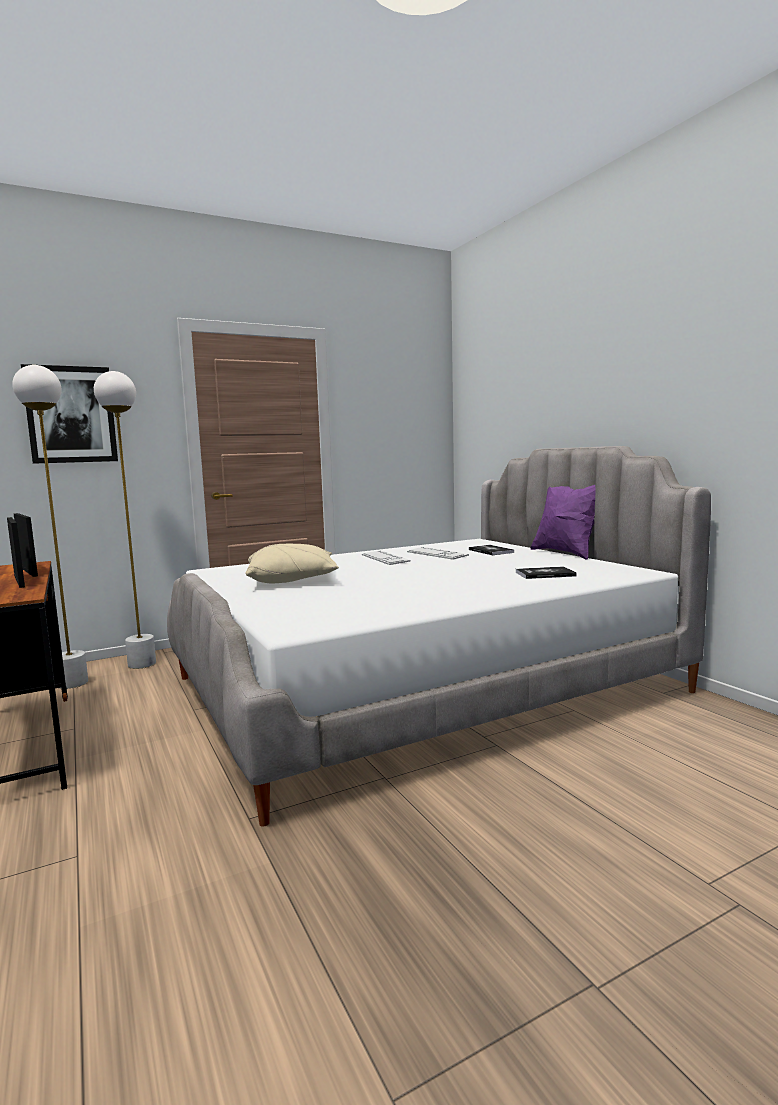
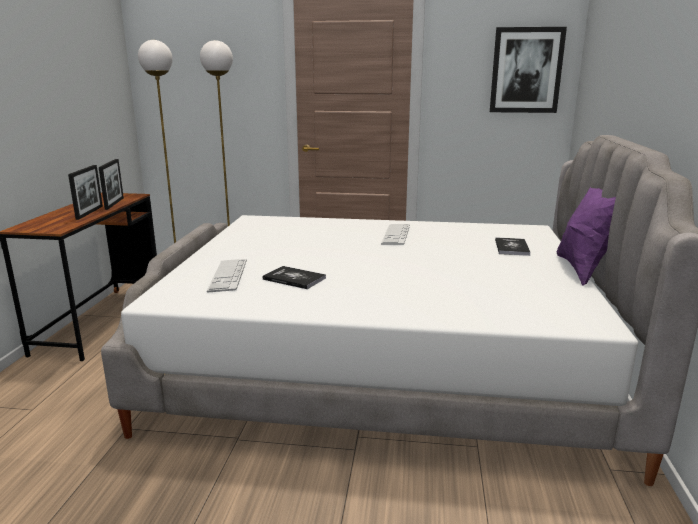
camera: 35 degrees right, 10 degrees up
picture [21,364,118,464] -> picture moved to [490,27,567,113]
beige pillow [245,544,339,583] -> none
keyboard [407,547,469,560] -> keyboard moved to [207,259,247,293]
book [516,566,577,579] -> book moved to [263,266,326,289]

